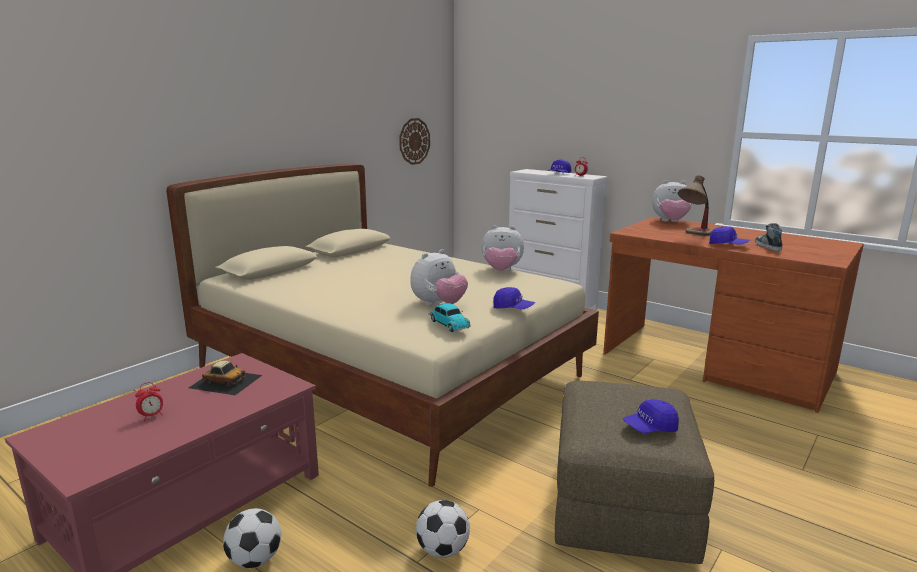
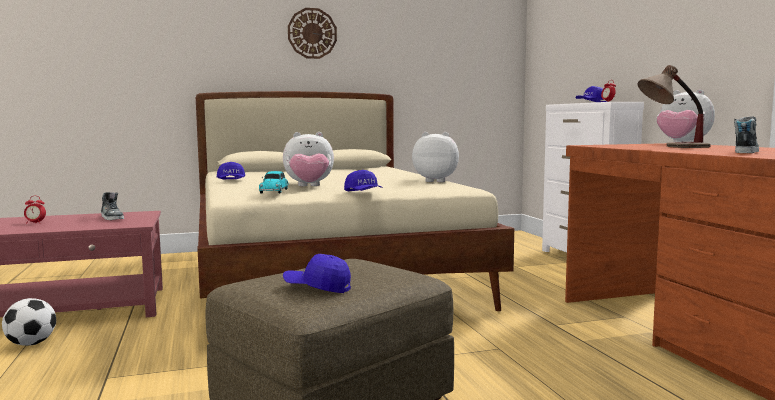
camera: 35 degrees right, 10 degrees down
toy car [188,360,262,395] -> shoe [101,192,124,220]
wall clock [399,118,430,165] -> wall clock moved to [288,8,337,59]
football [416,500,470,558] -> none
plush toy [482,225,524,271] -> plush toy turned 150 degrees clockwise [412,132,459,182]
blue cap [709,226,750,245] -> blue cap moved to [217,162,245,180]

